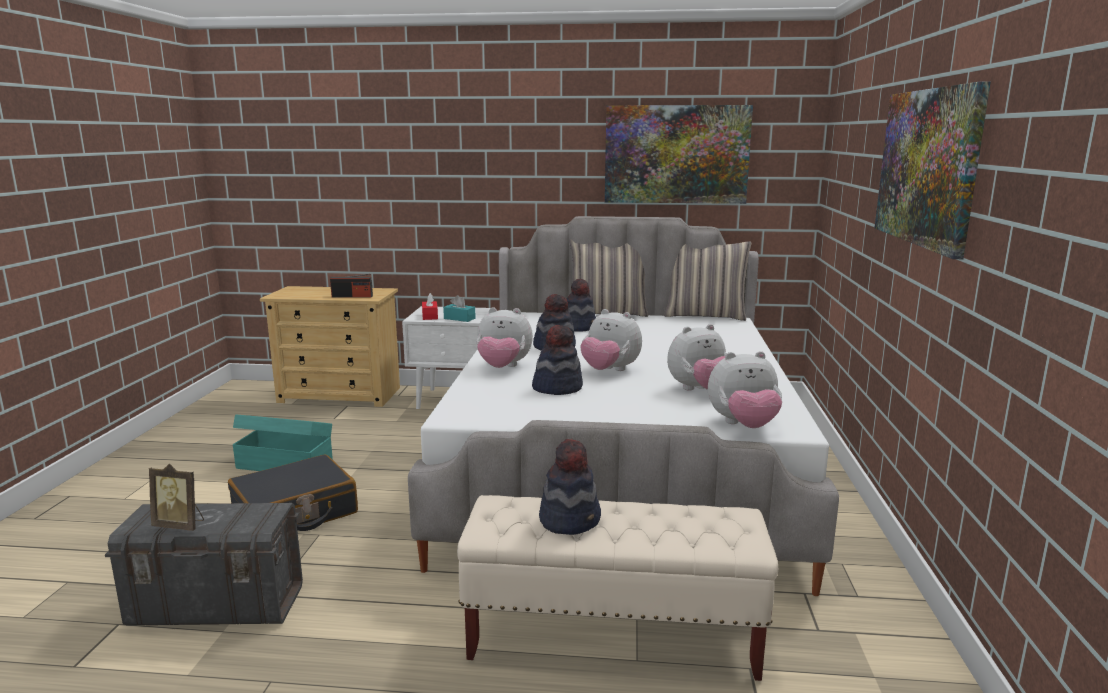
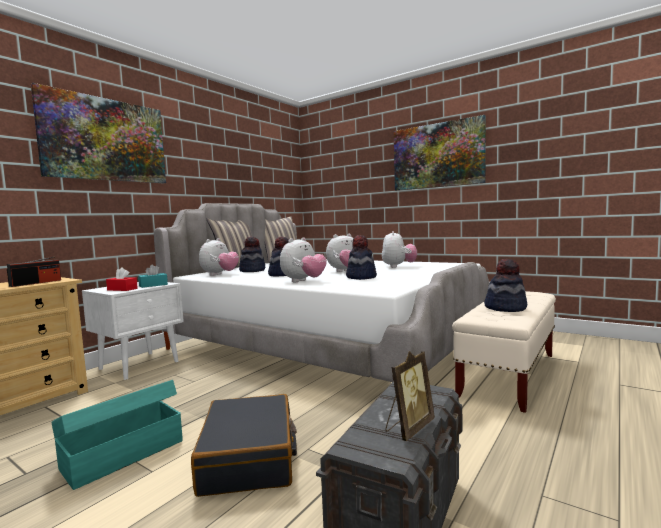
camera: 60 degrees left, 10 degrees down
picture [605,105,753,204] -> picture moved to [31,83,166,183]
plush toy [708,351,782,428] -> plush toy moved to [199,238,239,276]

